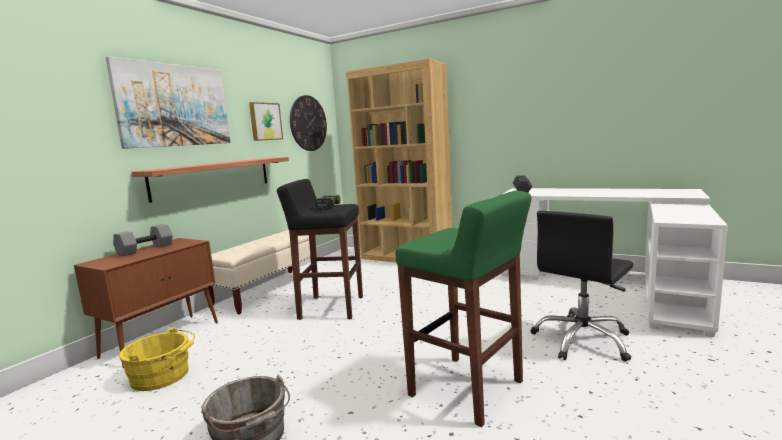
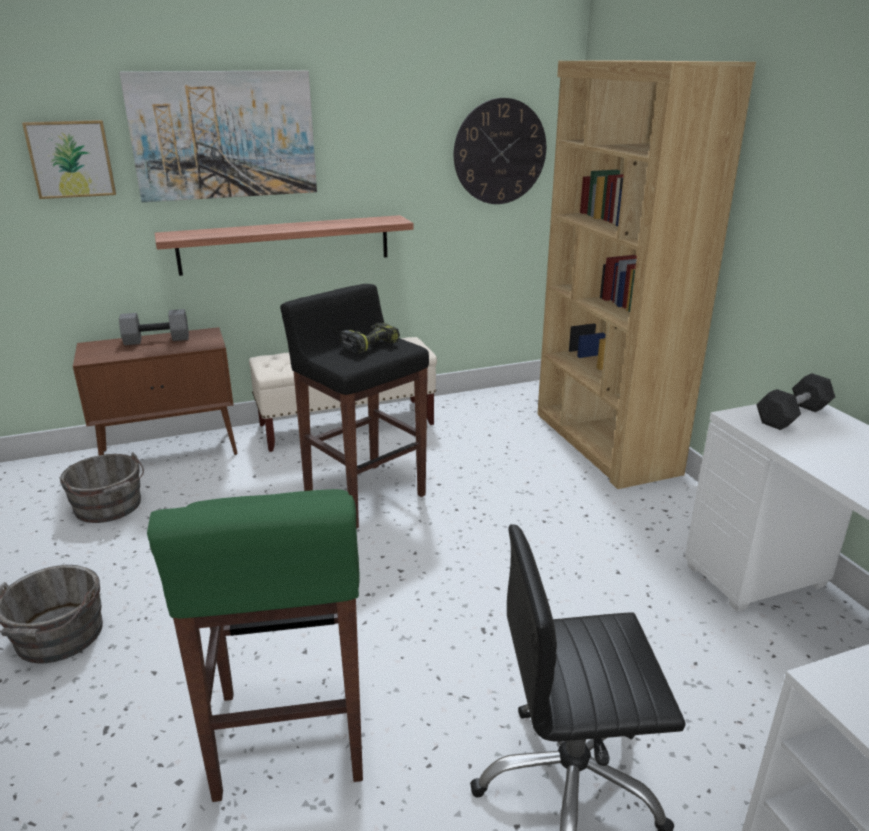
camera: 40 degrees right, 15 degrees up
yellow bucket [119,328,195,391] -> grey bucket [59,452,144,523]
picture [249,102,283,141] -> picture moved to [22,120,116,199]

